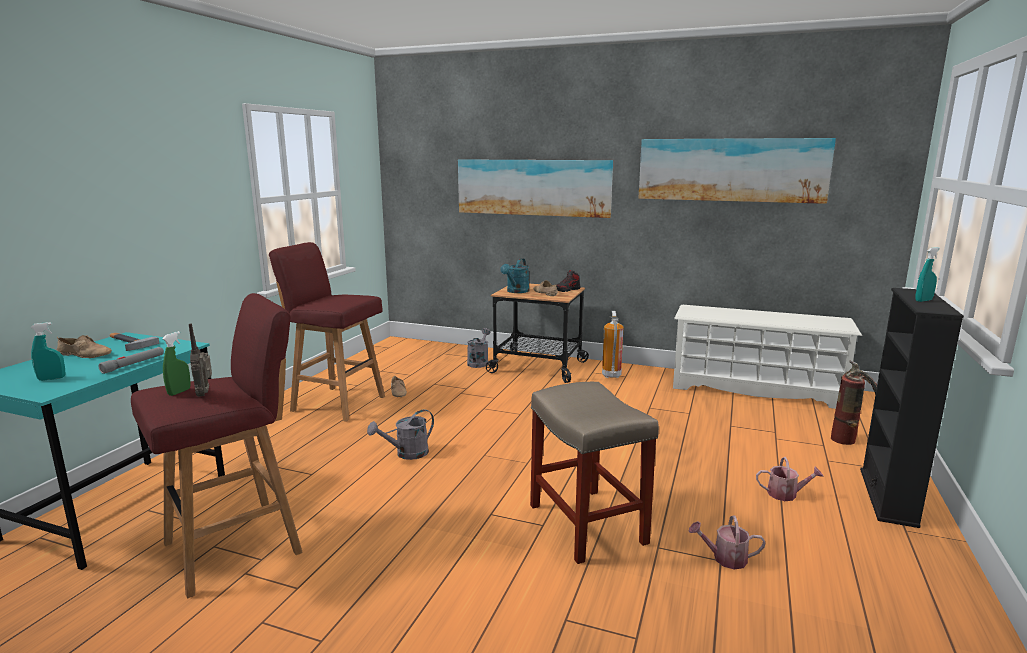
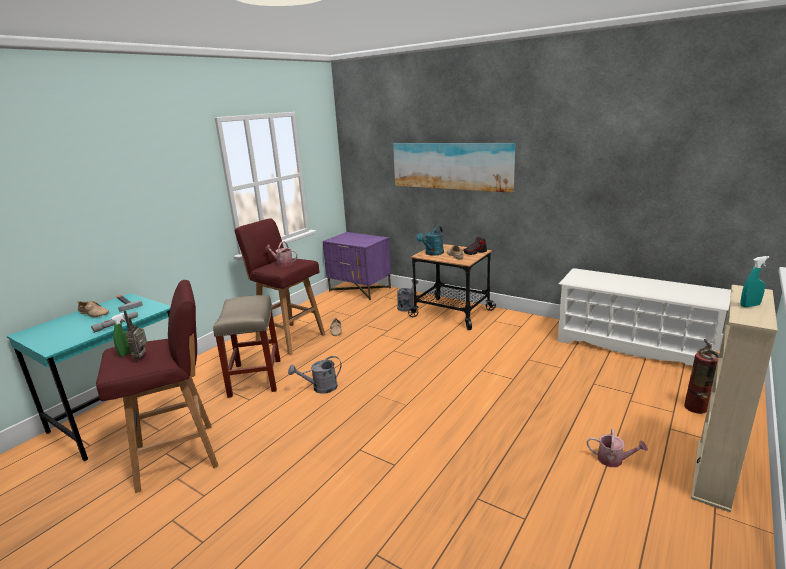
camera: 15 degrees right, 5 degrees up
turquoise spray bottle [30,322,65,381] -> none
beige stool [530,382,659,564] -> beige stool moved to [213,295,280,398]
fire extinguisher [602,311,624,378] -> none
picture [639,138,836,204] -> none
watering can [688,515,766,569] -> watering can moved to [265,241,298,266]
black bookcase [860,288,964,528] -> beige bookcase [691,285,778,512]
none -> purple nightstand [323,232,391,300]

